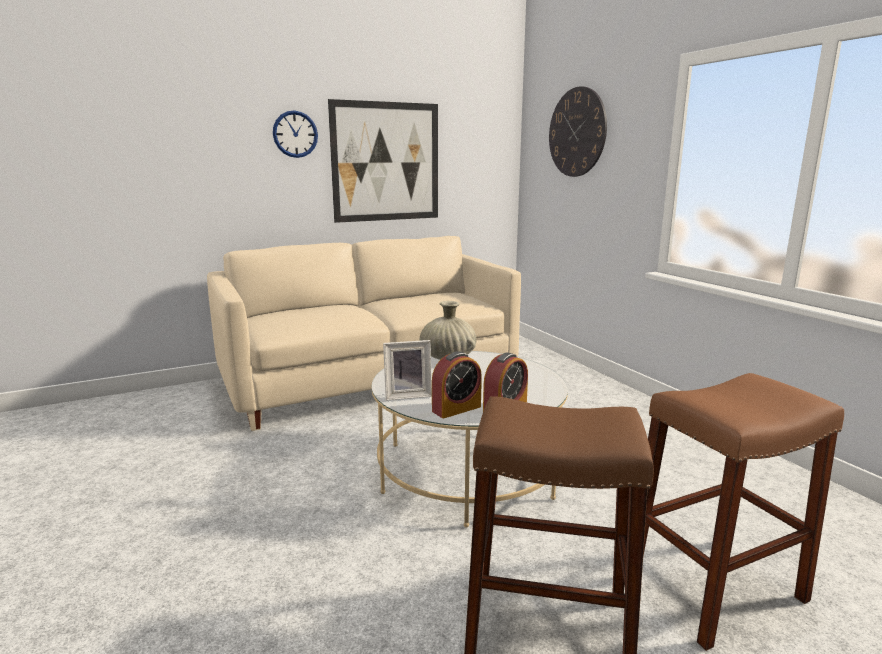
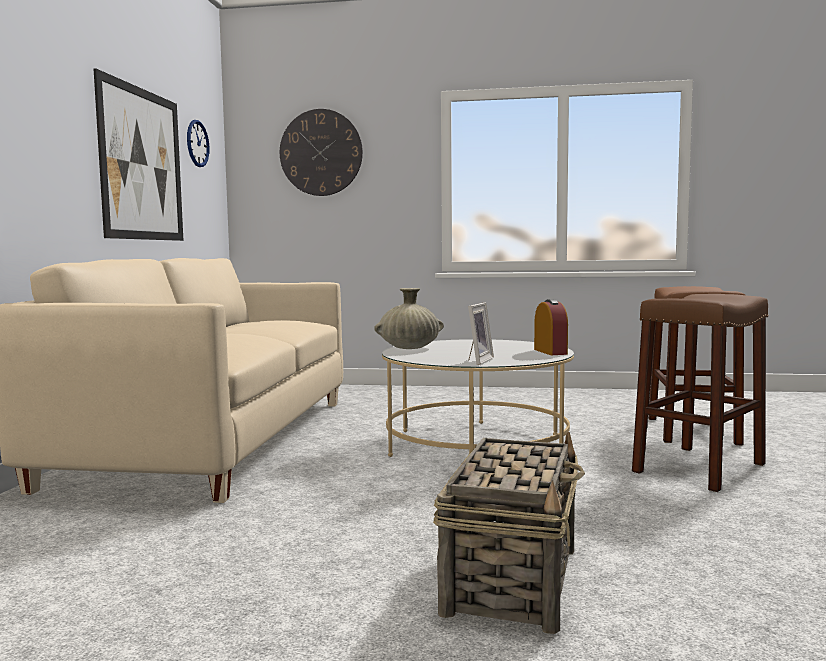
camera: 55 degrees left, 10 degrees down
wall clock [273,110,318,158] -> wall clock moved to [187,120,210,167]
alarm clock [432,351,482,418] -> none
none -> basket [433,432,585,634]

